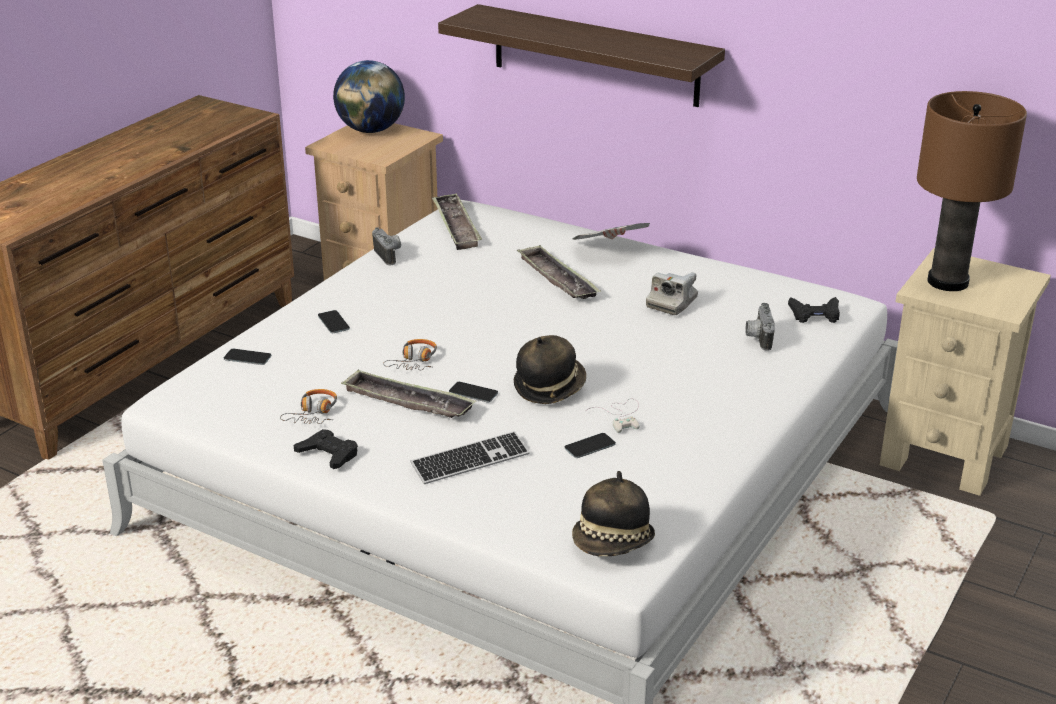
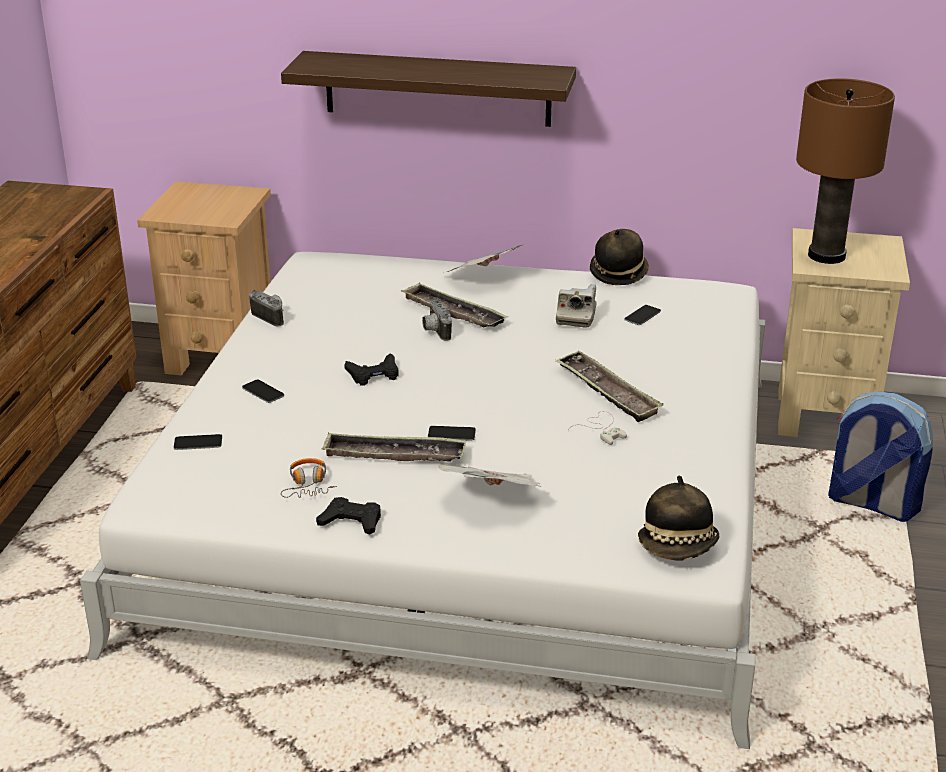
camera: 20 degrees left, 0 degrees up
globe [333,60,405,133] -> none
headphones [383,339,437,370] -> none
keyboard [410,431,530,484] -> newspaper [438,465,541,487]
tray [432,193,482,250] -> tray moved to [555,351,664,422]
hat [514,335,586,404] -> hat moved to [590,229,649,285]
phone [564,433,616,458] -> phone moved to [624,305,661,325]
camera [745,303,775,351] -> camera moved to [422,297,452,341]
black game controller [788,297,840,323] -> black game controller moved to [344,353,399,386]
none -> backpack [828,391,933,522]

